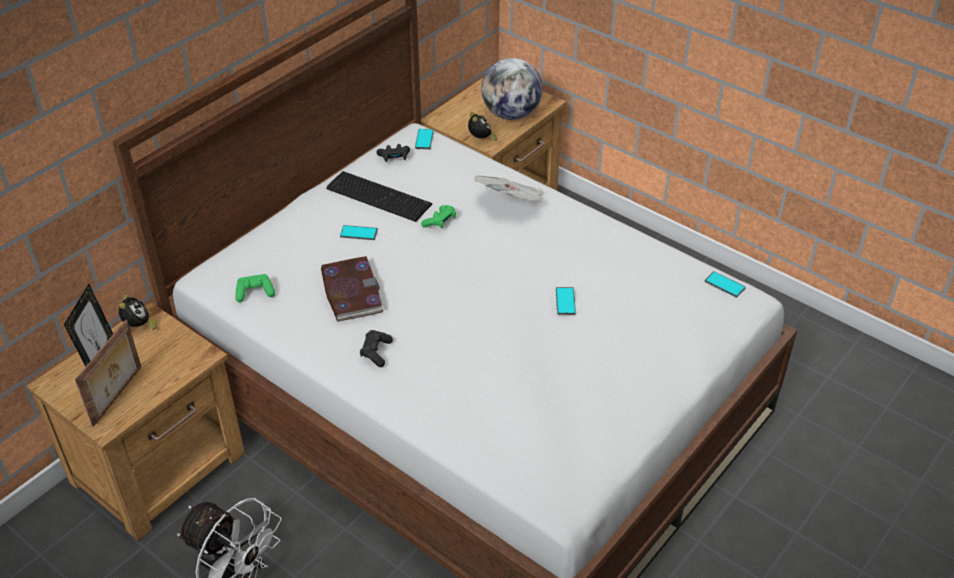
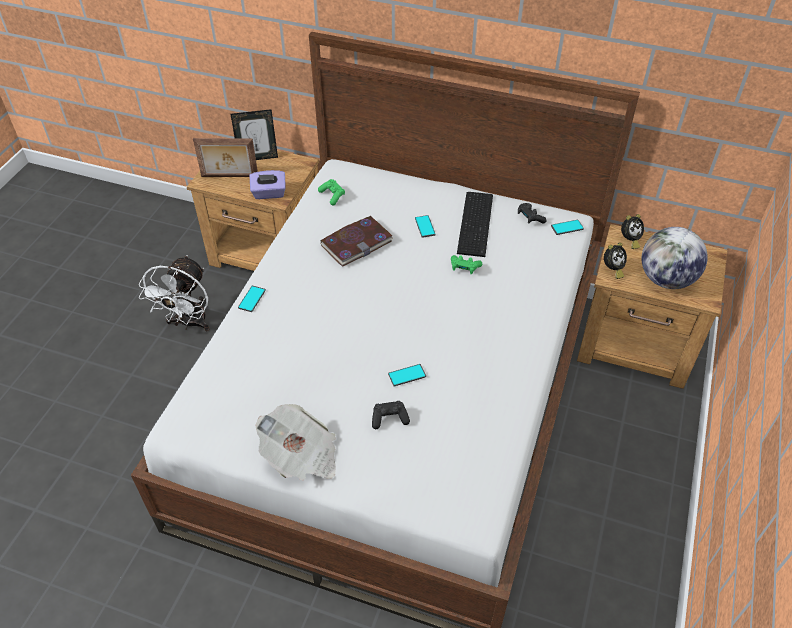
camera: 70 degrees right, 5 degrees up
alarm clock [119,294,157,330] -> alarm clock moved to [621,214,644,249]
black game controller [360,330,393,367] -> black game controller moved to [372,401,410,429]
newspaper [474,175,543,202] -> newspaper moved to [256,404,336,481]
phone [705,271,745,297] -> phone moved to [238,285,266,312]
none -> purple tissue box [249,170,286,199]

